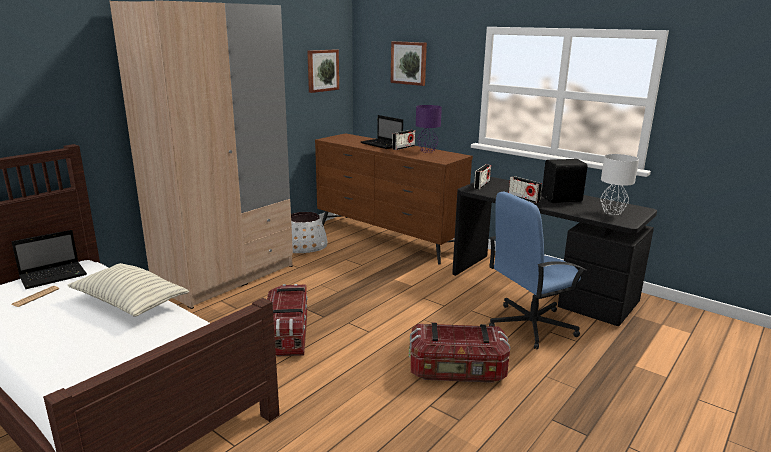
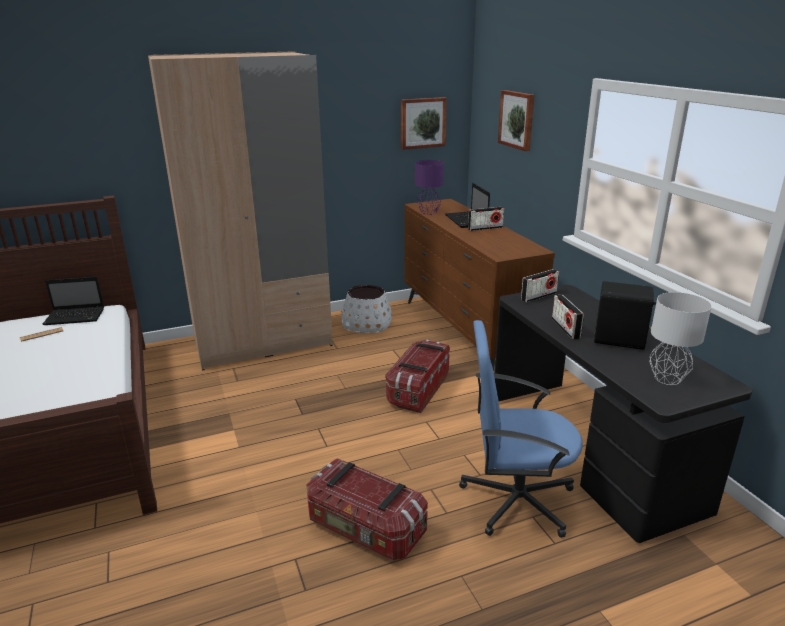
camera: 30 degrees right, 5 degrees up
pillow [68,263,189,317] -> none
storage box [267,284,308,357] -> storage box moved to [385,340,450,413]
purple table lamp [416,105,442,153] -> purple table lamp moved to [415,160,444,215]

